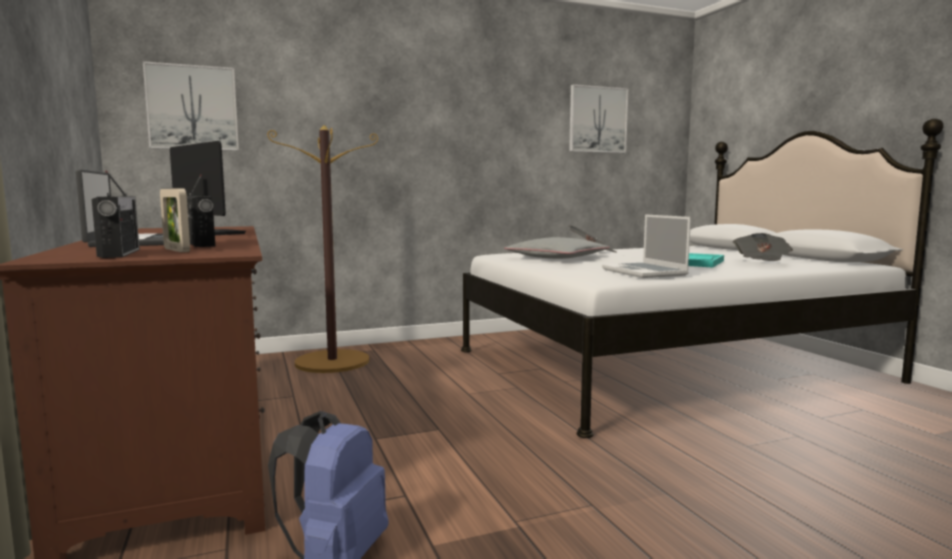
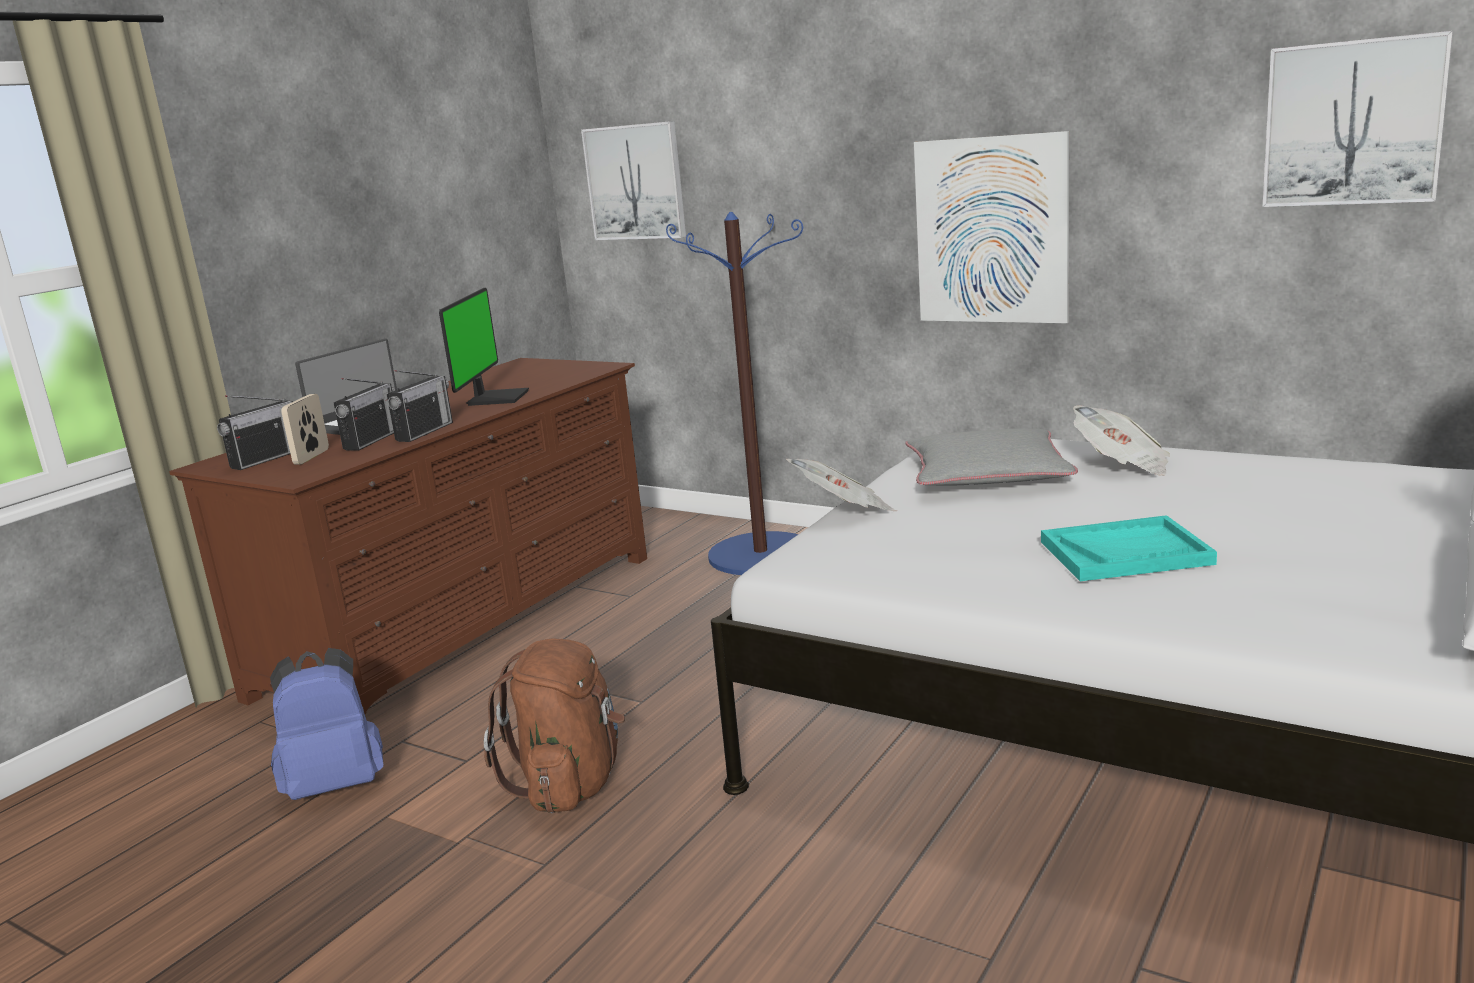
camera: 55 degrees right, 10 degrees up
brown clothes rack [267,125,378,373] -> blue clothes rack [666,212,803,575]
laptop [602,214,691,278] -> none
newspaper [733,233,793,261] -> newspaper moved to [786,459,897,511]
none -> radio [387,370,453,442]
none -> brown backpack [484,638,625,813]
none -> picture [914,131,1069,323]

